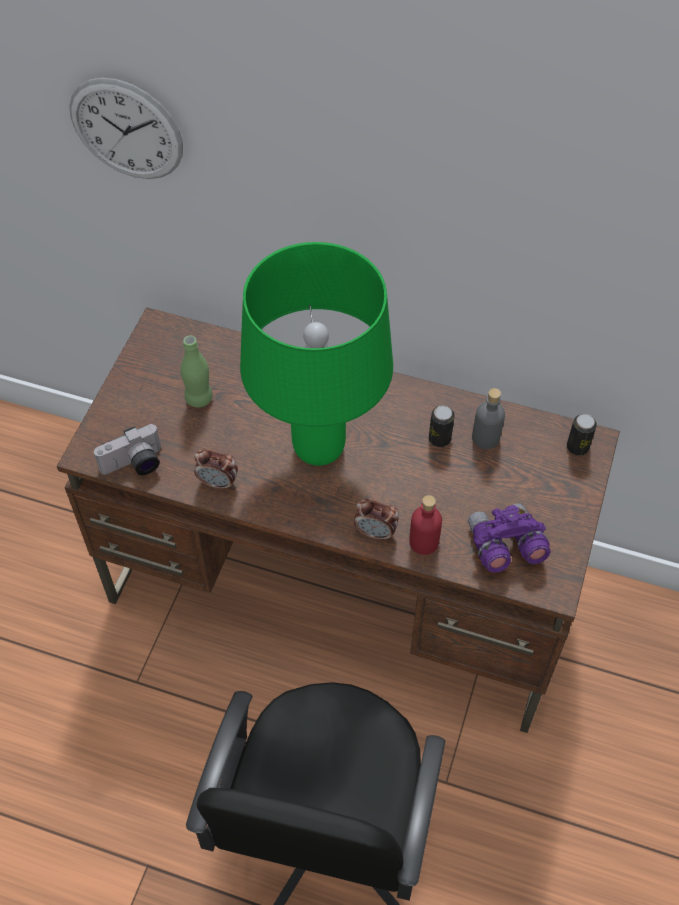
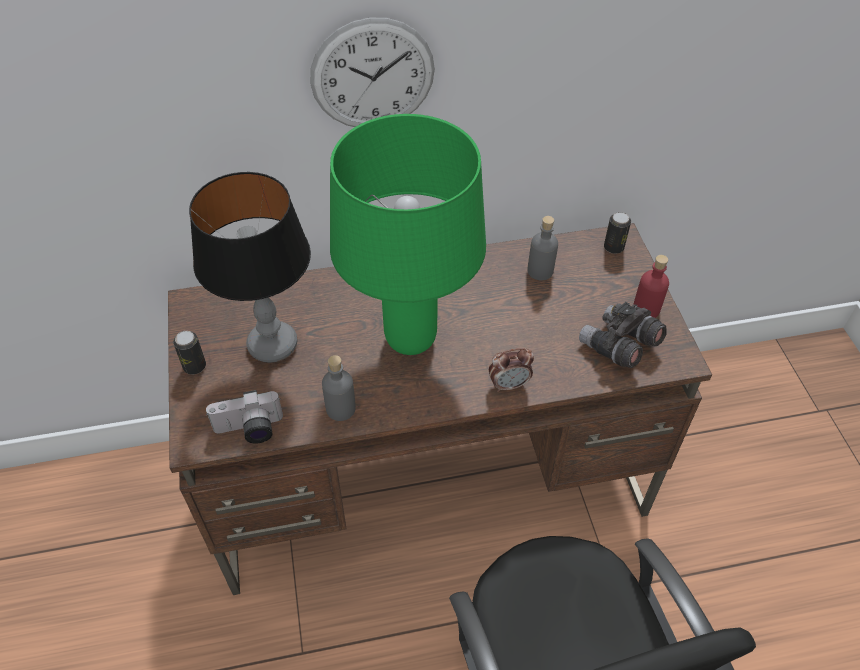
camera: 30 degrees left, 5 degrees down
wall clock [69,78,183,179] -> wall clock moved to [310,18,435,127]
camera [94,424,161,475] -> camera turned 45 degrees clockwise [206,390,283,444]
green bottle [181,335,213,408] -> table lamp [189,172,311,363]
alarm clock [194,449,238,490] -> grey bottle [322,355,356,421]
red bottle [409,495,442,555] -> red bottle moved to [633,255,669,318]
can [429,405,454,447] -> can moved to [173,331,206,375]
purple binoculars [468,503,550,573] -> grey binoculars [579,302,667,368]

